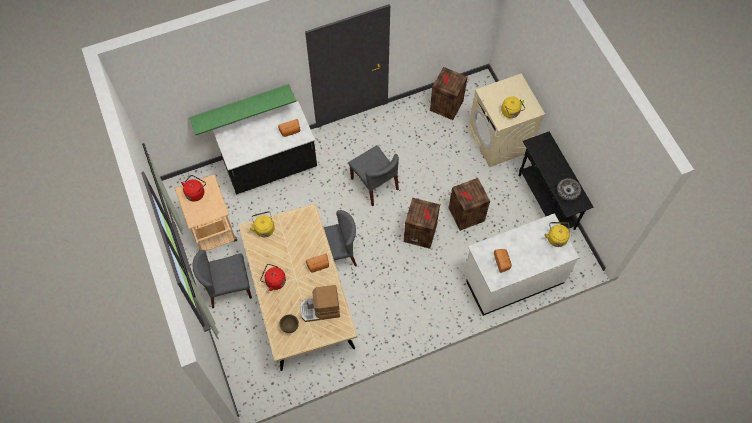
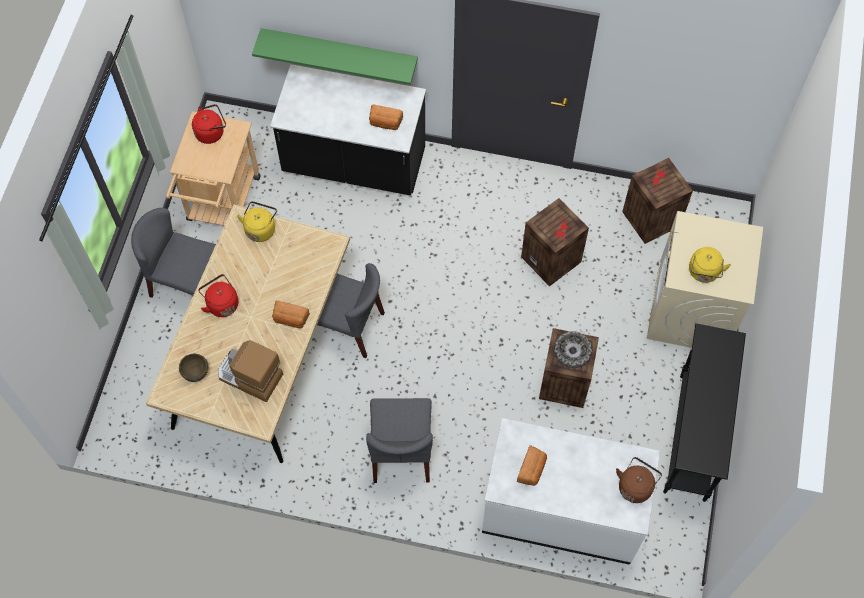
camera: 35 degrees right, 0 degrees up
grey chair [349,145,399,206] -> grey chair moved to [366,398,433,483]
crate [404,198,440,249] -> crate moved to [521,198,589,287]
yellow kettle [545,222,570,247] -> brown kettle [616,457,662,503]
bowl [557,178,581,201] -> bowl moved to [554,331,593,368]

